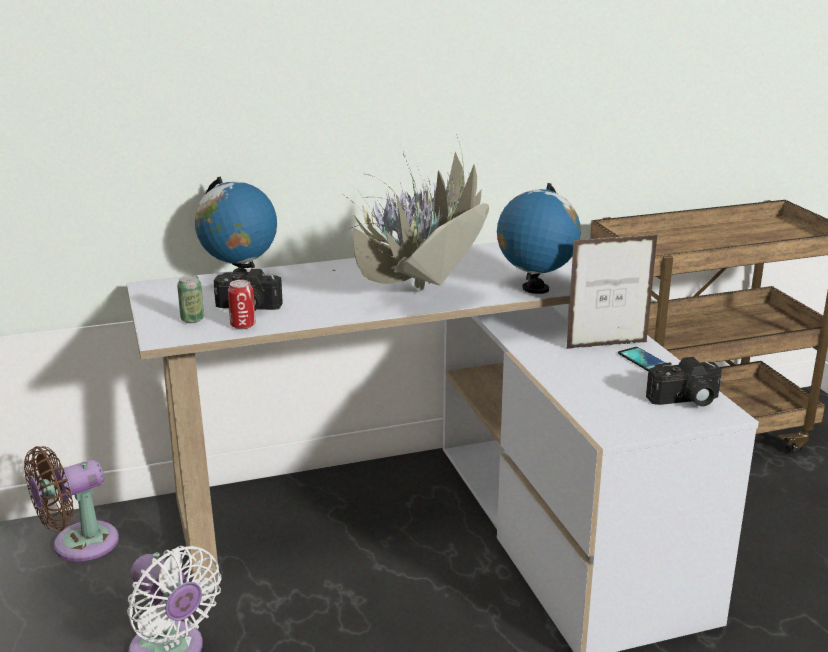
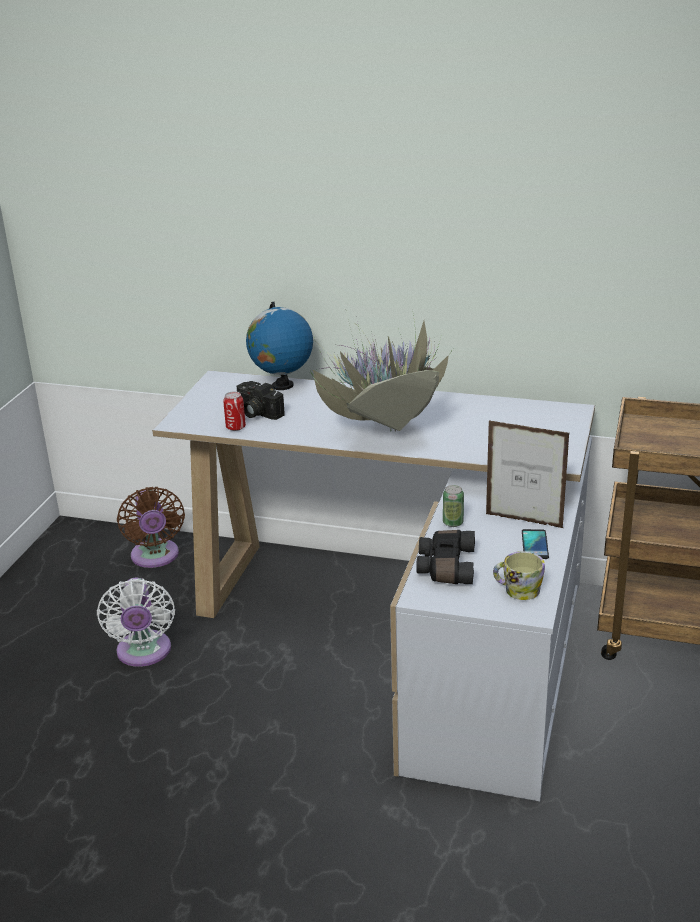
camera: 35 degrees right, 5 degrees up
brown fan [24,446,119,561] -> brown fan turned 105 degrees counterclockwise [117,487,185,568]
can [177,275,204,323] -> can moved to [443,485,464,527]
globe [497,183,581,294] -> none
camera [646,357,722,407] -> mug [493,551,545,600]
none -> black binoculars [416,530,475,584]

